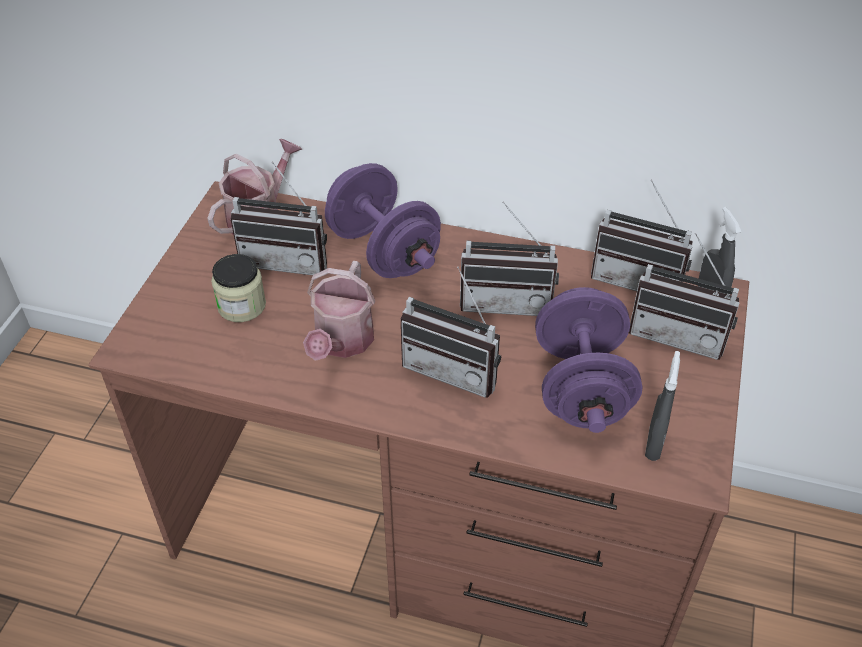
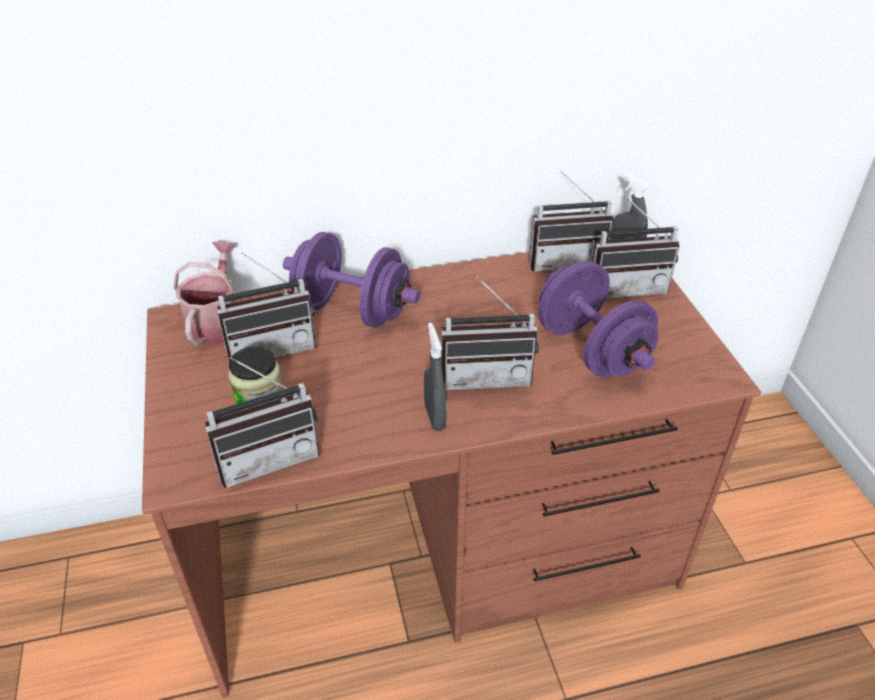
camera: 30 degrees left, 5 degrees down
watering can [303,261,375,361] -> none
radio [460,202,559,316] -> radio moved to [205,357,320,488]
grey spray bottle [645,351,680,461] -> grey spray bottle moved to [424,323,447,431]

